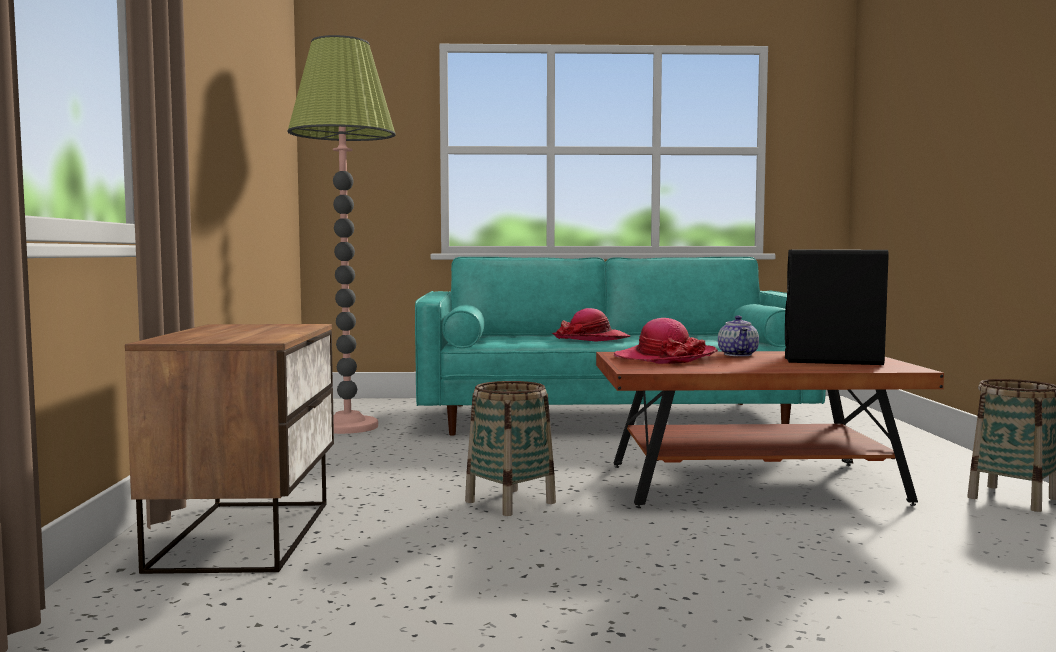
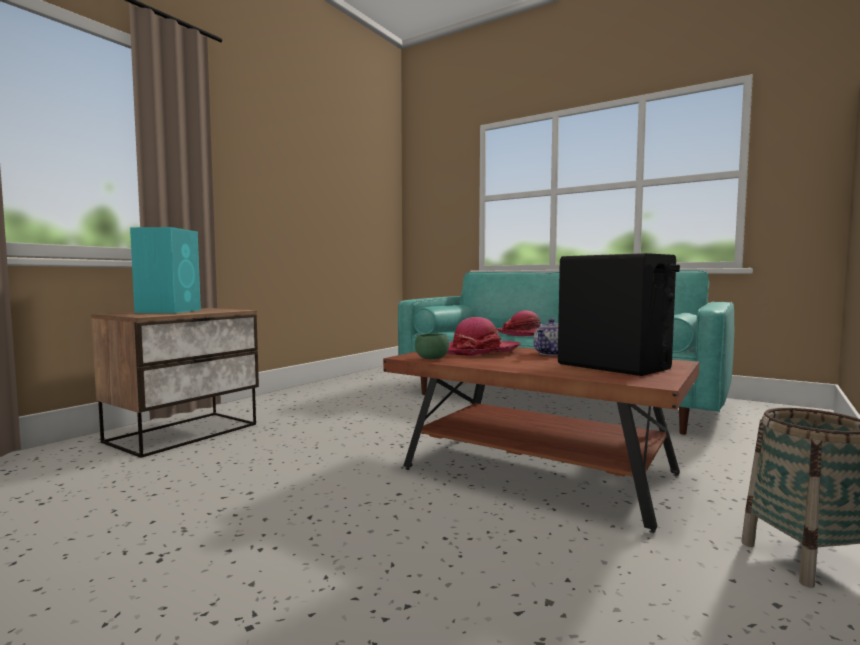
camera: 35 degrees right, 0 degrees up
floor lamp [288,35,396,434] -> none
basket [465,381,556,516] -> none
none -> turquoise speaker [130,227,201,313]
none -> green bowl [415,333,449,359]

